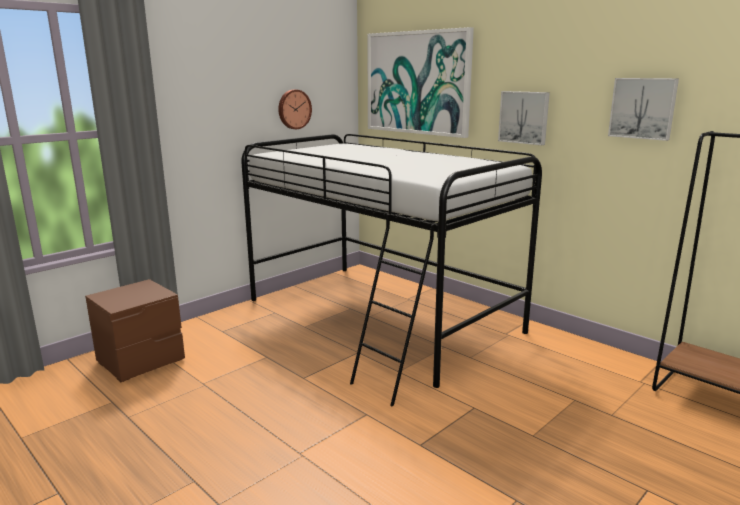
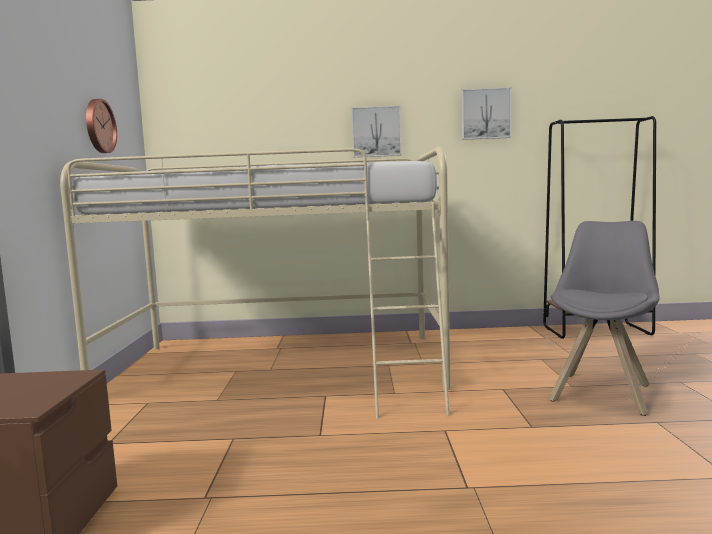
camera: 45 degrees left, 10 degrees down
black bed [241,134,542,406] -> beige bed [60,147,450,419]
picture [367,27,474,138] -> none
none -> grey chair [549,221,659,416]

